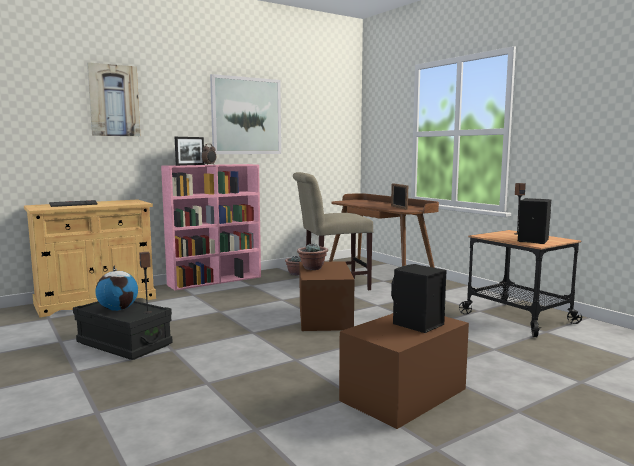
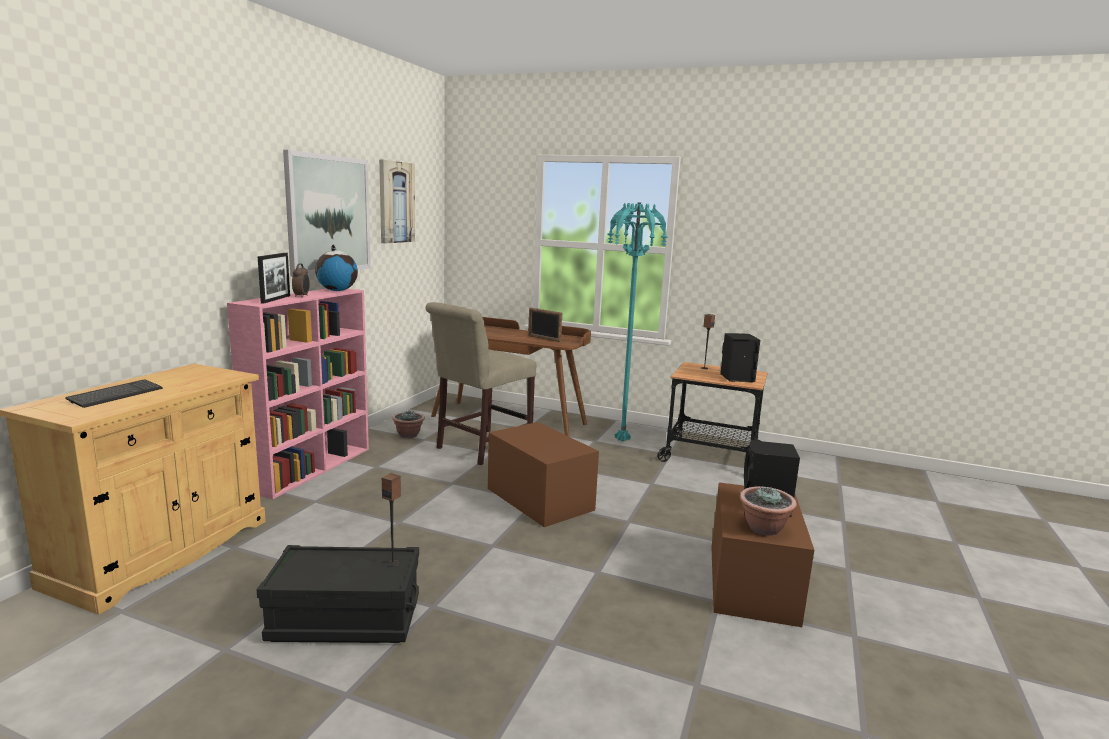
camera: 35 degrees left, 5 degrees up
picture [87,62,140,136] -> picture moved to [379,159,415,244]
globe [95,265,138,311] -> globe moved to [315,245,358,291]
potted plant [297,243,328,270] -> potted plant moved to [740,486,797,536]
none -> turquoise floor lamp [608,202,668,442]

